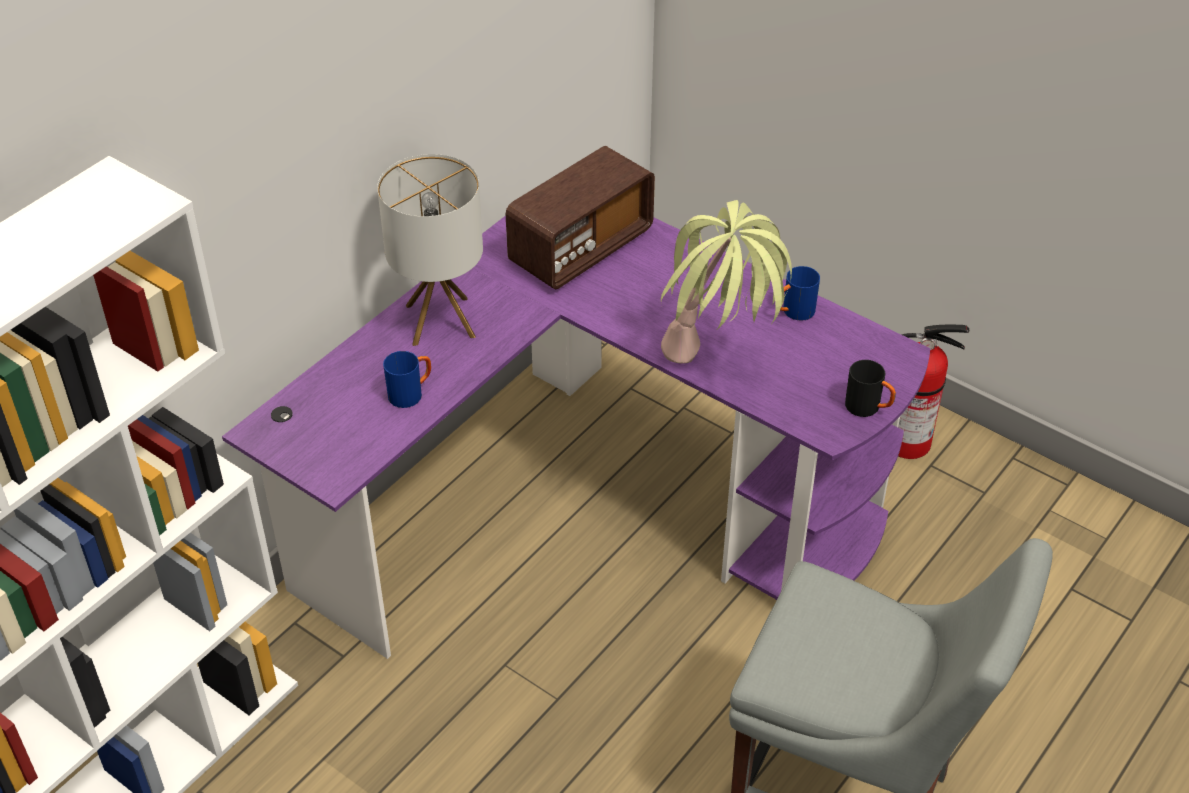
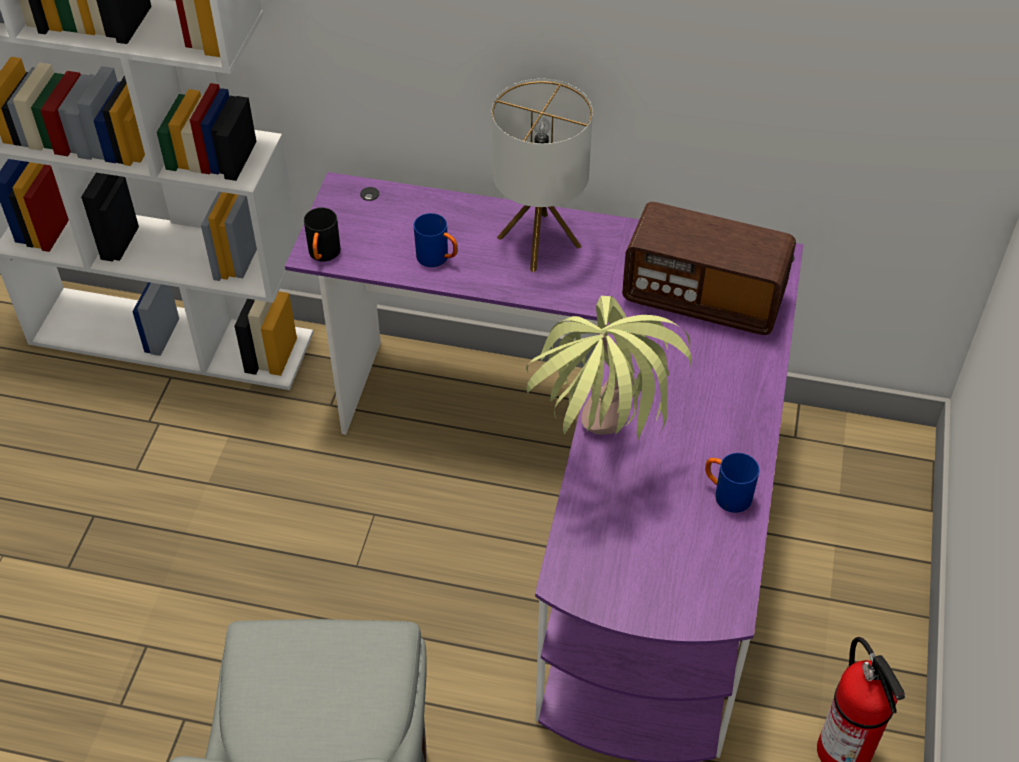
camera: 65 degrees right, 5 degrees up
black mug [845,360,896,417] -> black mug moved to [304,208,340,261]

